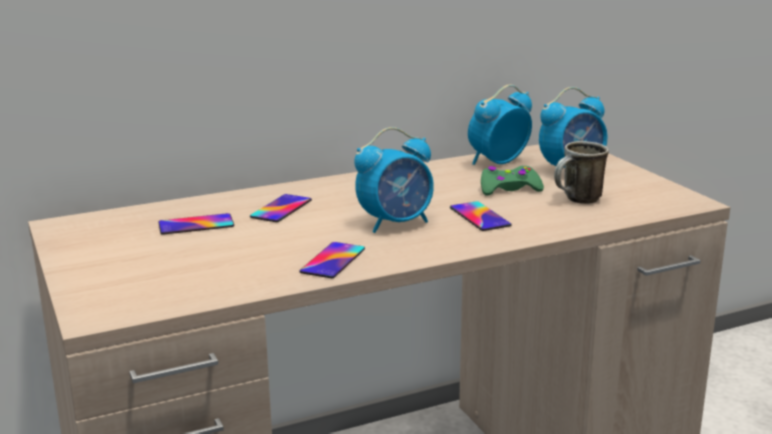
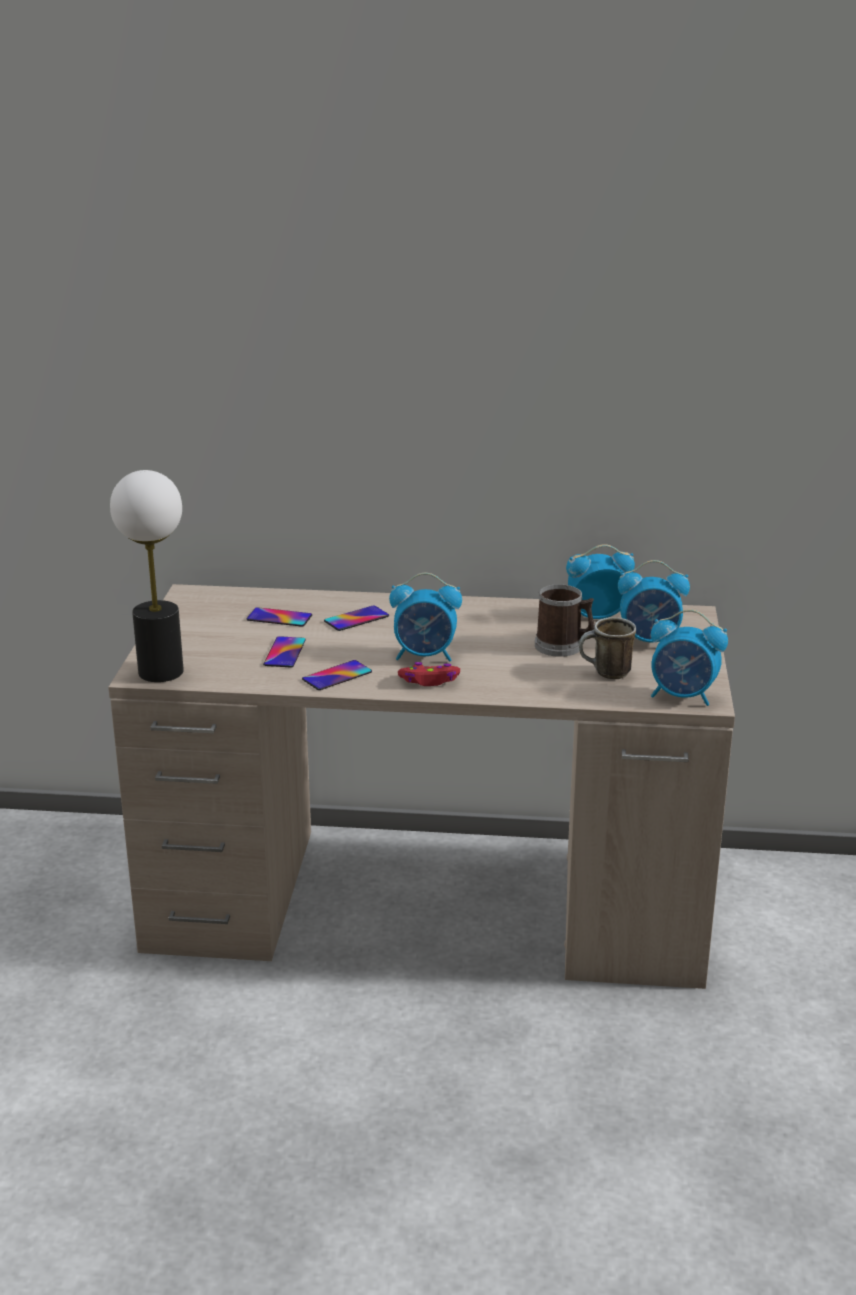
camera: 30 degrees right, 5 degrees up
phone [450,201,512,231] -> phone moved to [263,636,306,667]
green game controller [481,166,544,195] -> mug [535,584,594,657]
none -> table lamp [110,470,184,682]
none -> red game controller [398,662,460,686]
none -> alarm clock [651,609,728,706]

